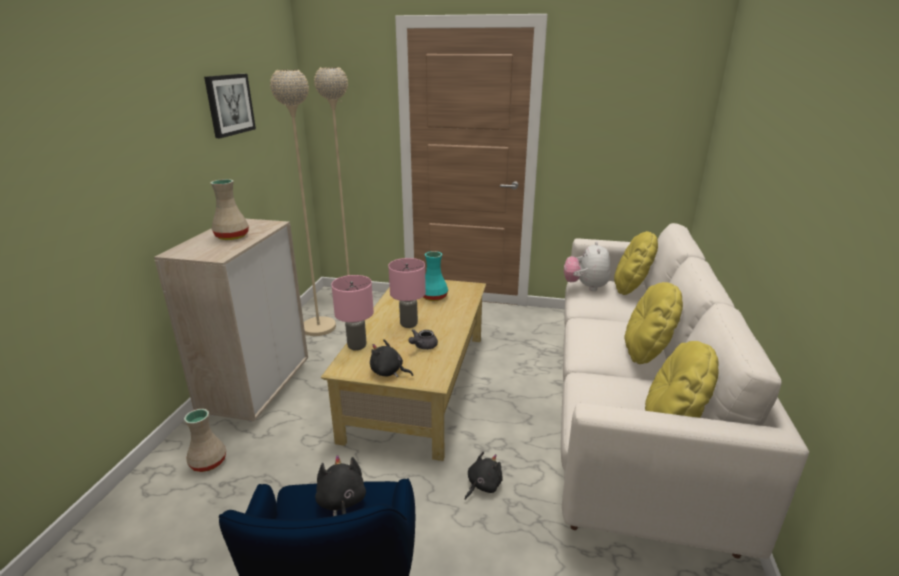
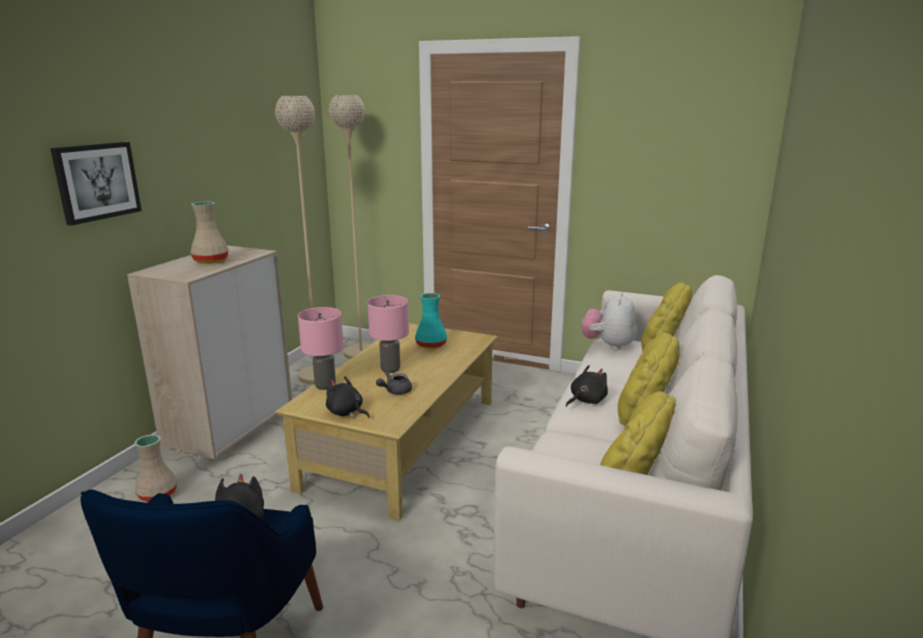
camera: 10 degrees right, 5 degrees down
picture [204,74,256,138] -> picture moved to [50,142,142,226]
black plush toy [465,451,502,500] -> black plush toy moved to [566,365,608,407]

